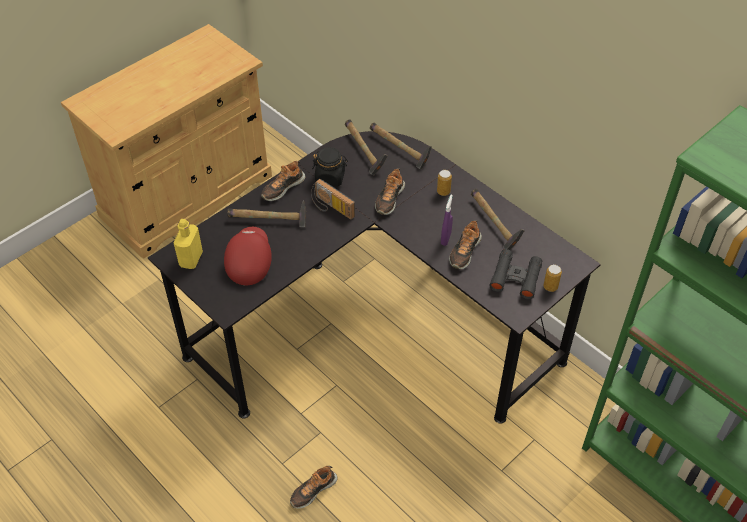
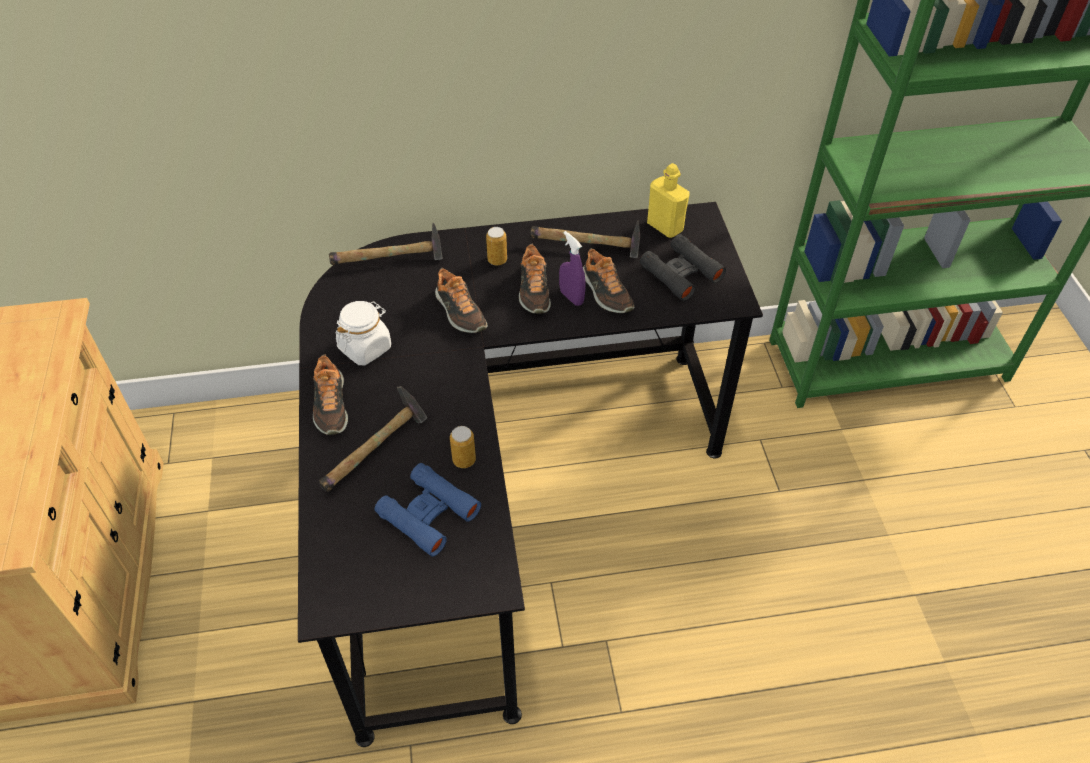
camera: 55 degrees left, 0 degrees up
yellow bottle [173,219,203,269] -> yellow bottle moved to [647,163,690,238]
red cap [224,227,272,285] -> blue binoculars [375,463,481,557]
shoe [290,466,337,509] -> shoe moved to [519,243,551,314]
radio [311,179,355,219] -> none
black jar [312,147,348,186] -> white jar [336,301,391,365]
hammer [345,119,388,175] -> none
can [543,265,562,292] -> can moved to [450,426,476,468]

